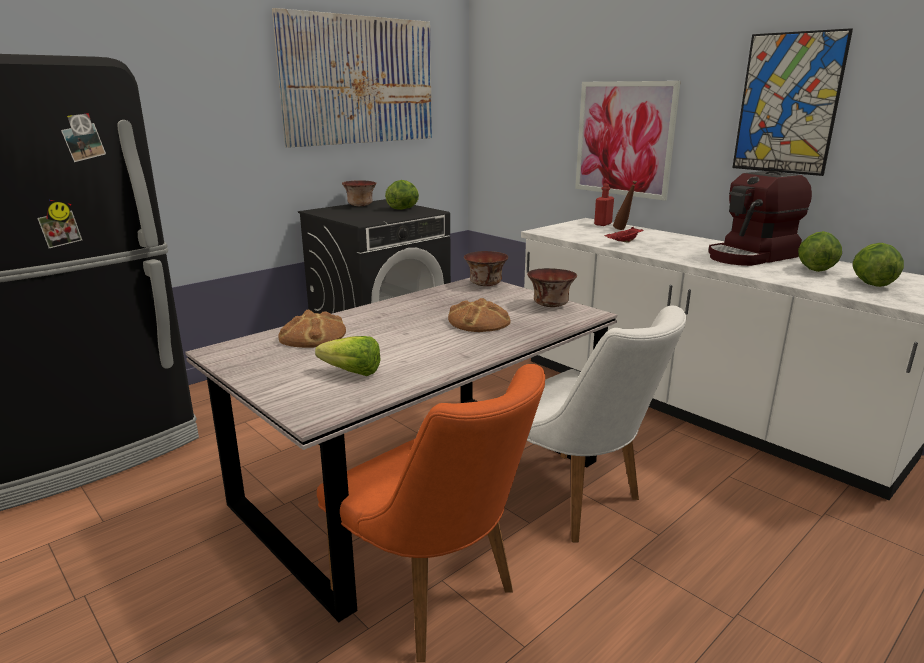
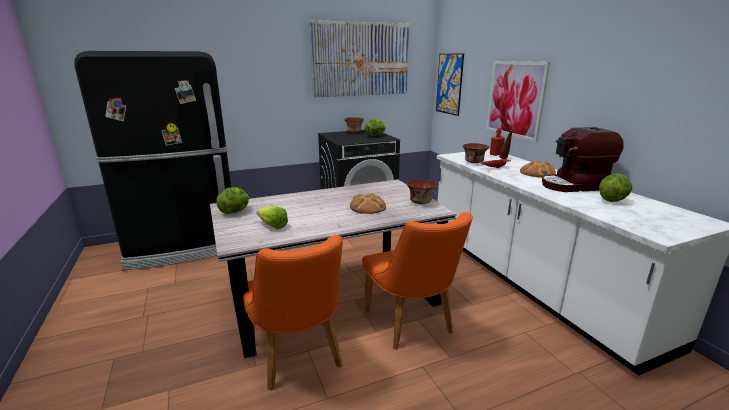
camera: 20 degrees right, 0 degrees up
bread [279,310,346,348] -> bread moved to [520,160,556,178]
bowl [464,251,508,286] -> bowl moved to [462,143,489,163]
white chair [527,306,686,543] -> orange chair [362,212,473,349]
picture [732,28,853,176] -> picture moved to [436,54,464,116]
lettuce [853,243,904,287] -> lettuce moved to [216,187,249,214]

